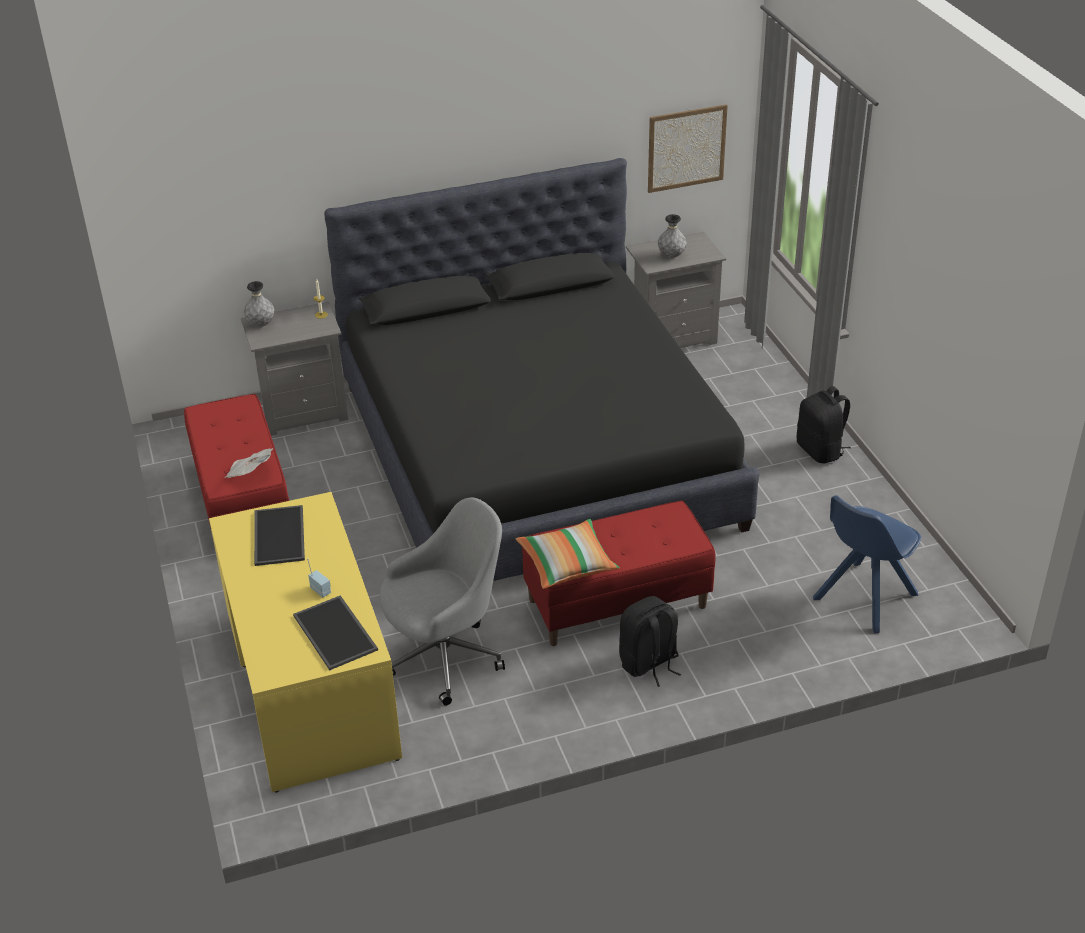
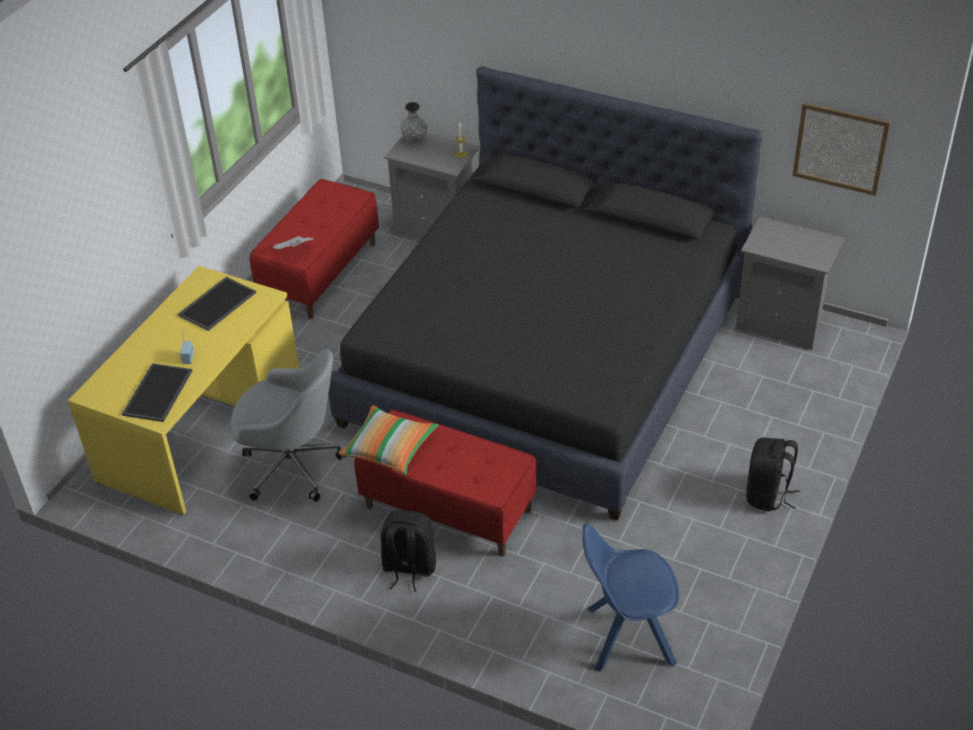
camera: 45 degrees right, 5 degrees up
grey vase [658,214,687,258] -> none

